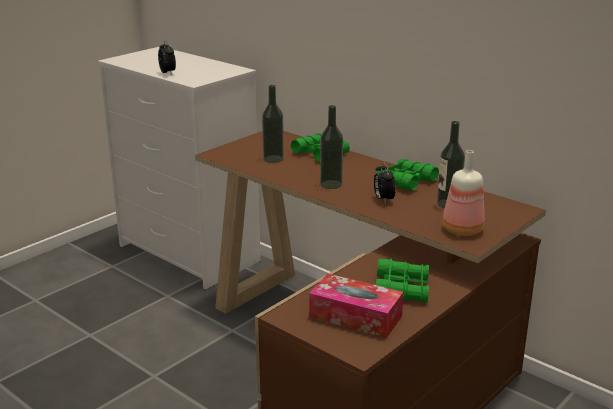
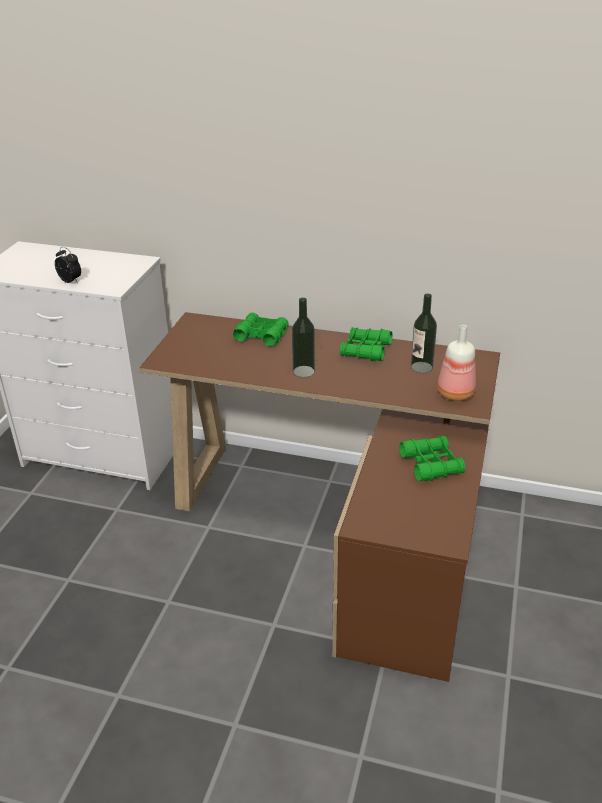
camera: 25 degrees left, 10 degrees up
bottle [262,85,284,163] -> none
tissue box [309,274,403,338] -> none
alarm clock [374,162,396,204] -> none

